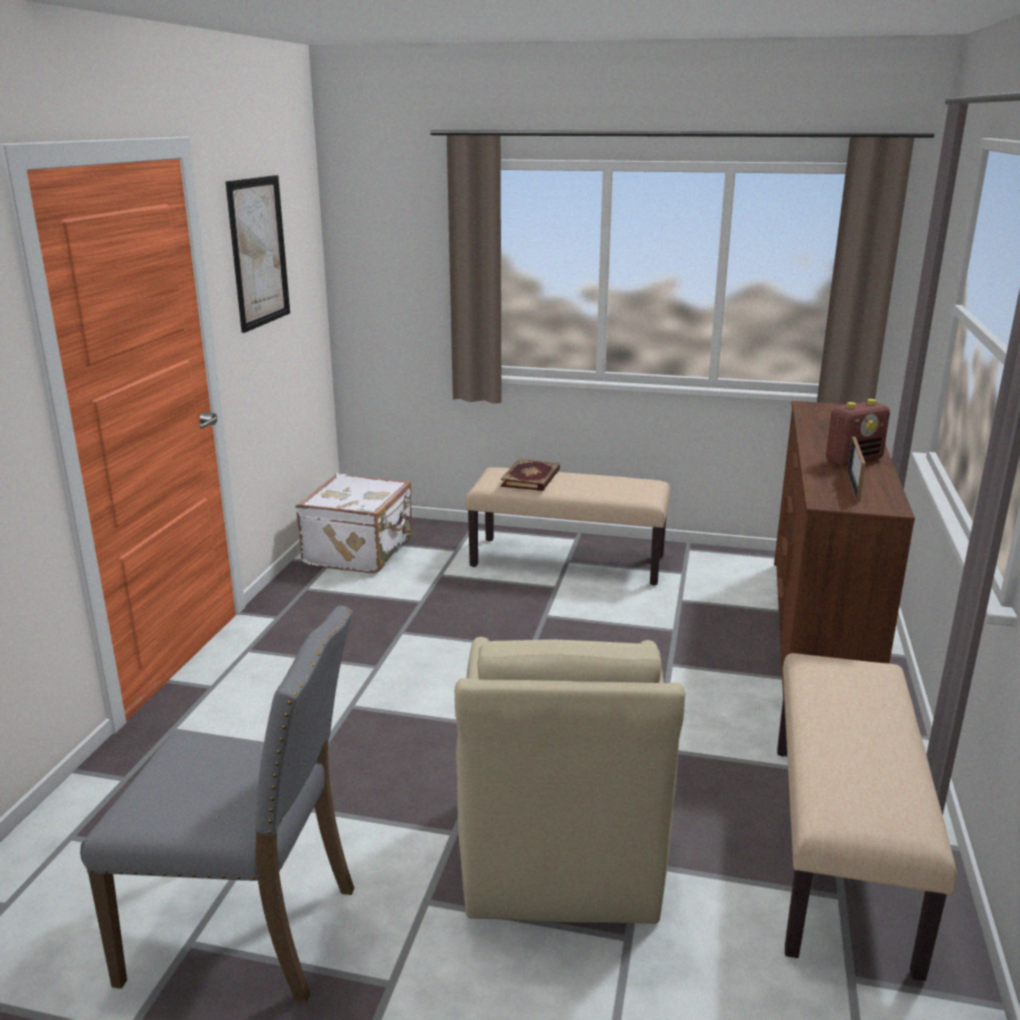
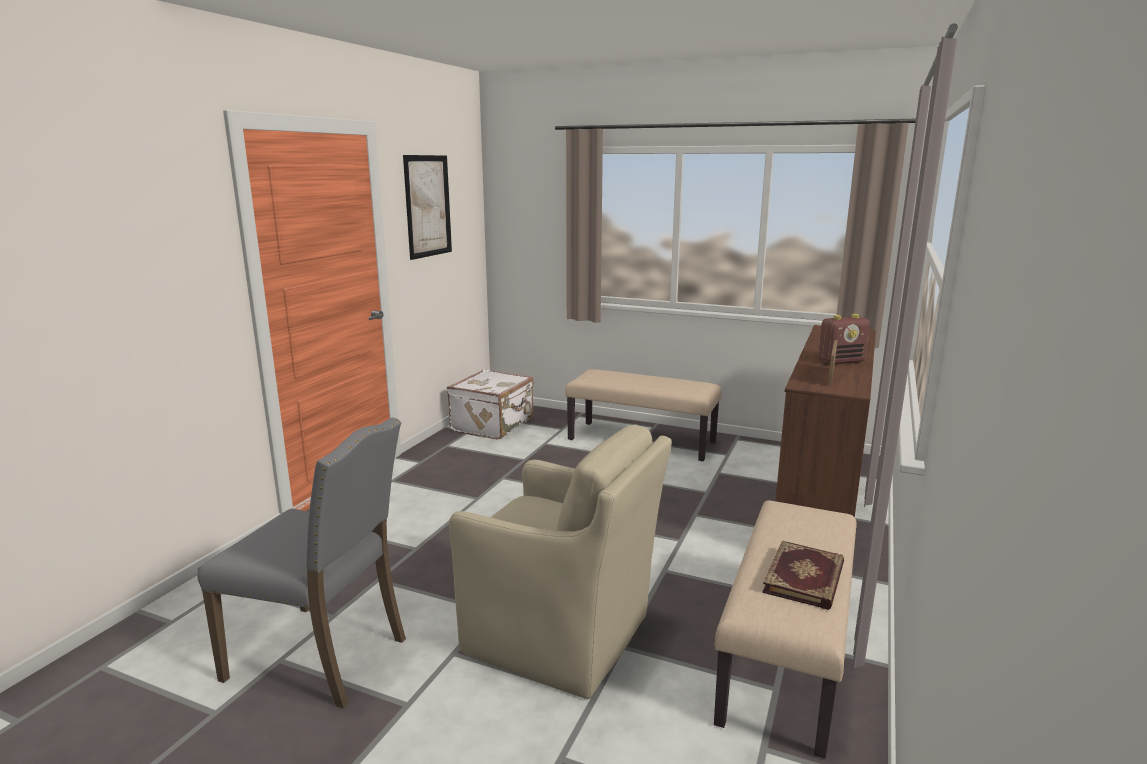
camera: 10 degrees right, 5 degrees down
beige armchair [455,637,685,924] -> beige armchair turned 75 degrees counterclockwise [449,425,672,699]
book [501,459,560,491] -> book moved to [762,541,844,610]

